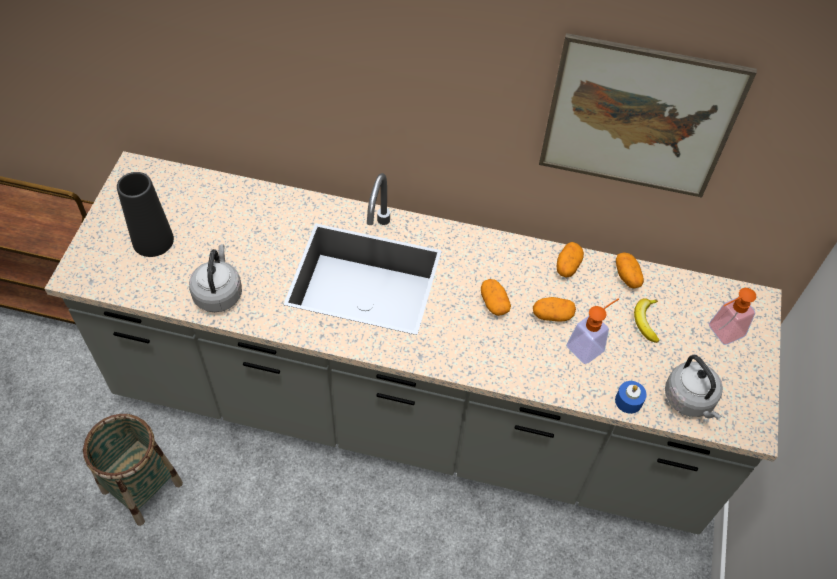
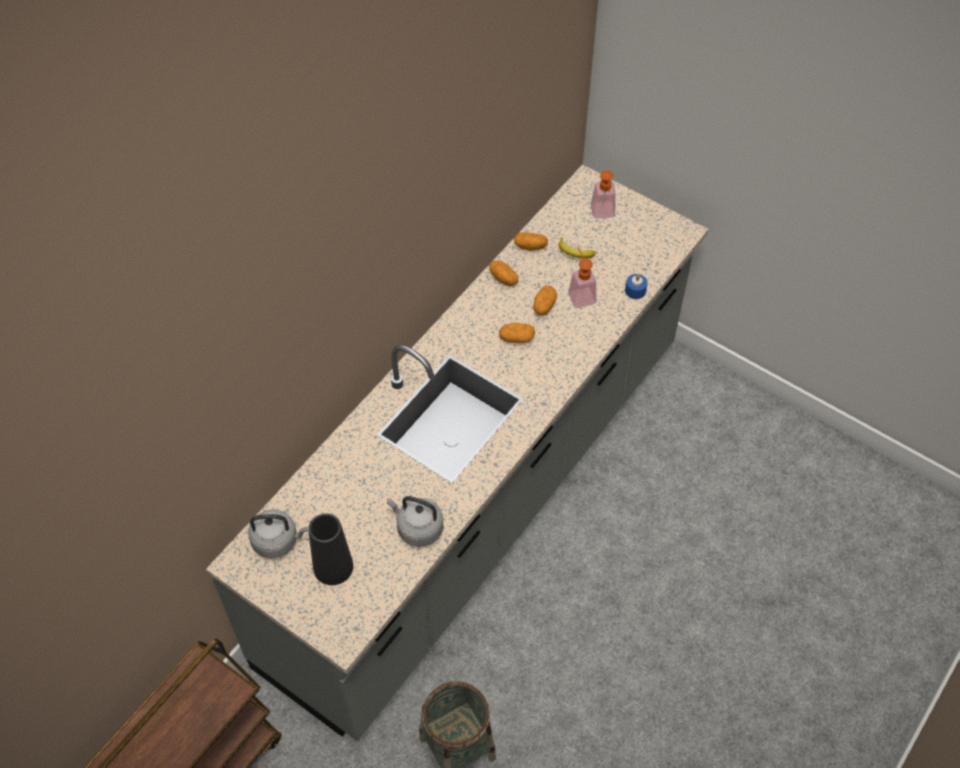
camera: 65 degrees left, 0 degrees up
picture [539,33,757,198] -> none
grey kettle [665,355,723,420] -> grey kettle moved to [248,509,308,558]

